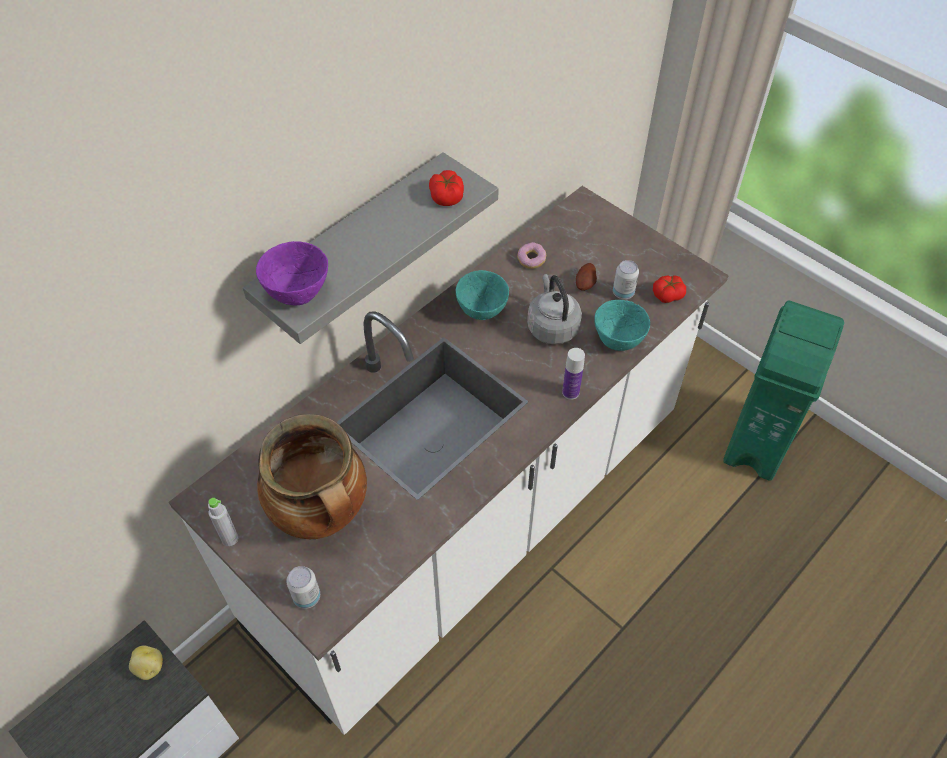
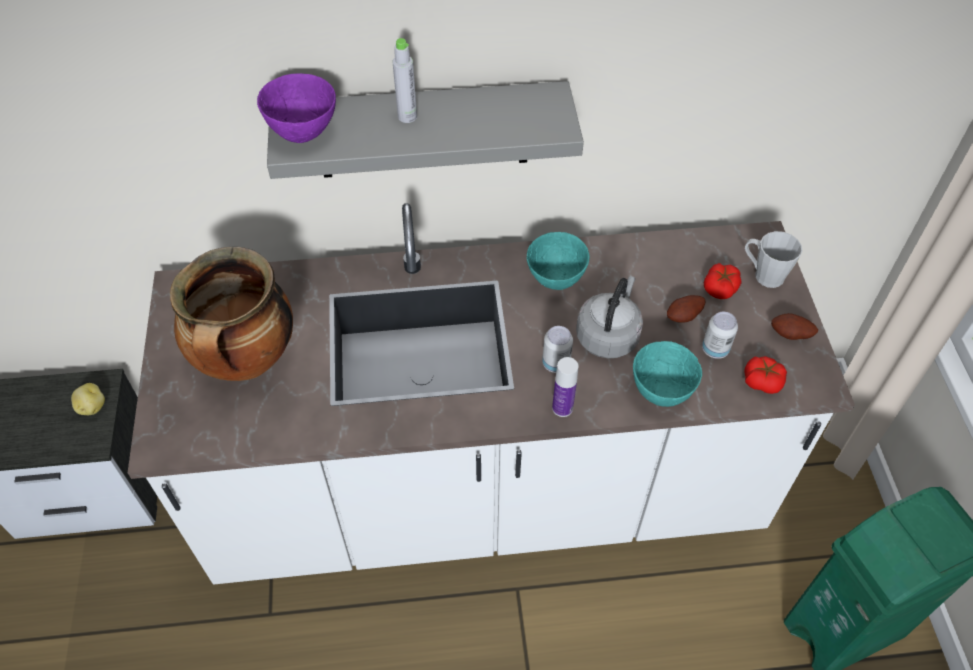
camera: 40 degrees right, 0 degrees up
grey bottle [208,498,238,546] -> grey bottle moved to [392,38,417,123]
can [286,566,320,609] -> can moved to [542,326,573,373]
tomato [429,170,464,206] -> tomato moved to [704,263,741,299]
donut [517,242,546,269] -> none
none -> grey mug [745,231,802,288]
none -> potato [771,313,818,340]

